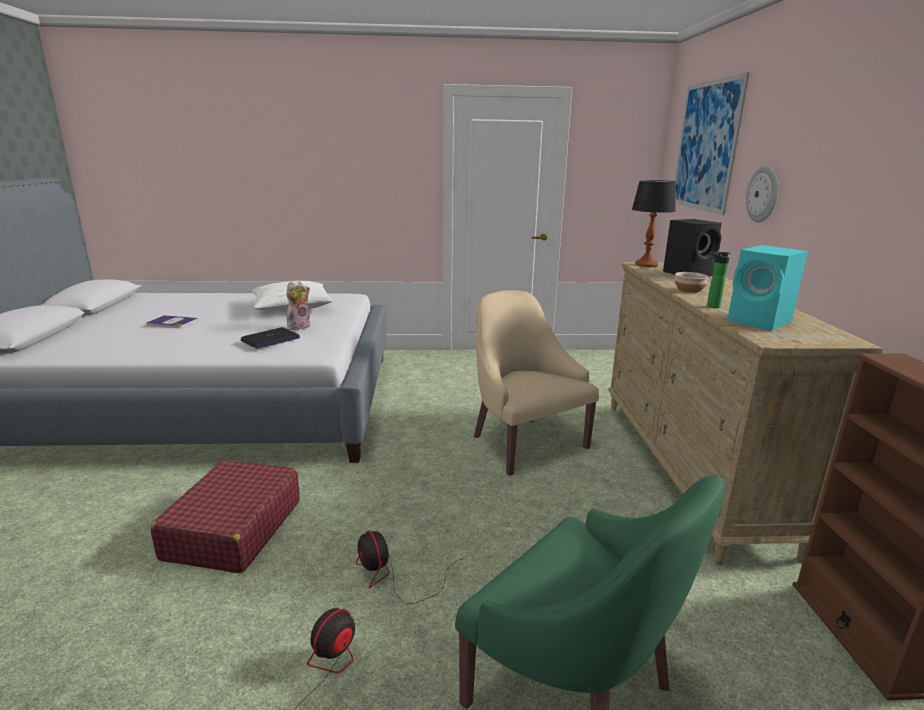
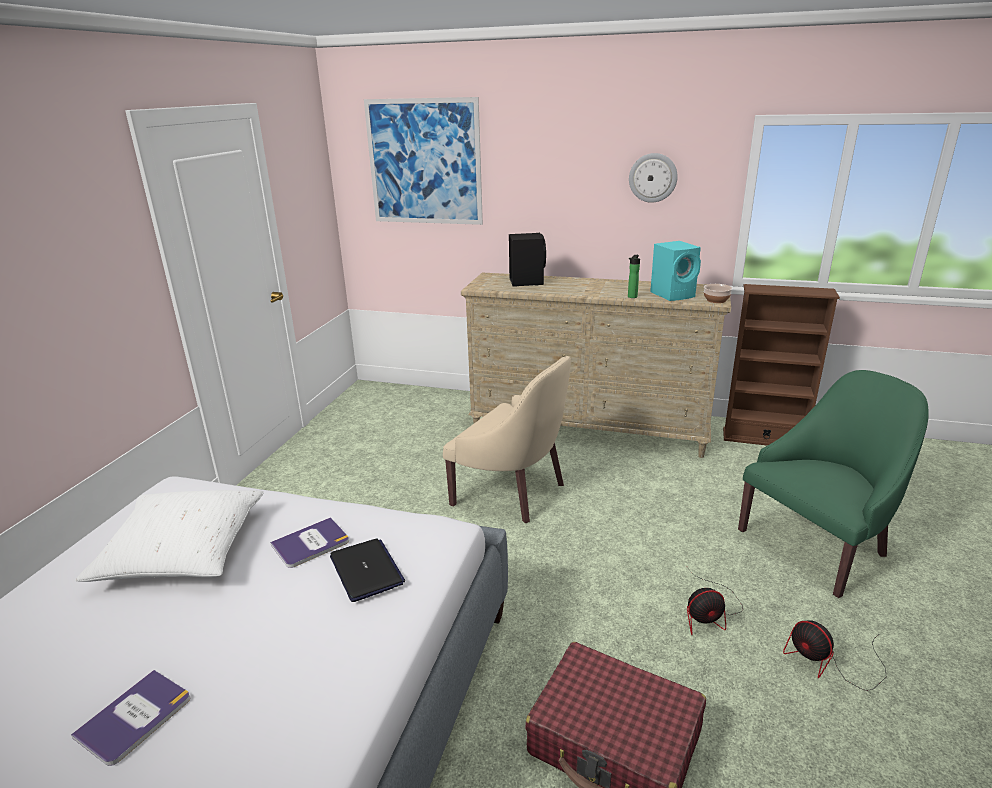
camera: 70 degrees left, 5 degrees up
plush toy [286,280,310,330] -> book [270,517,349,568]
beige armchair [474,290,599,476] -> beige armchair turned 135 degrees counterclockwise [443,356,571,523]
table lamp [632,180,676,267] -> none
bowl [675,272,709,293] -> bowl moved to [704,284,733,303]
wall clock [746,166,778,222] -> wall clock moved to [629,153,678,203]

